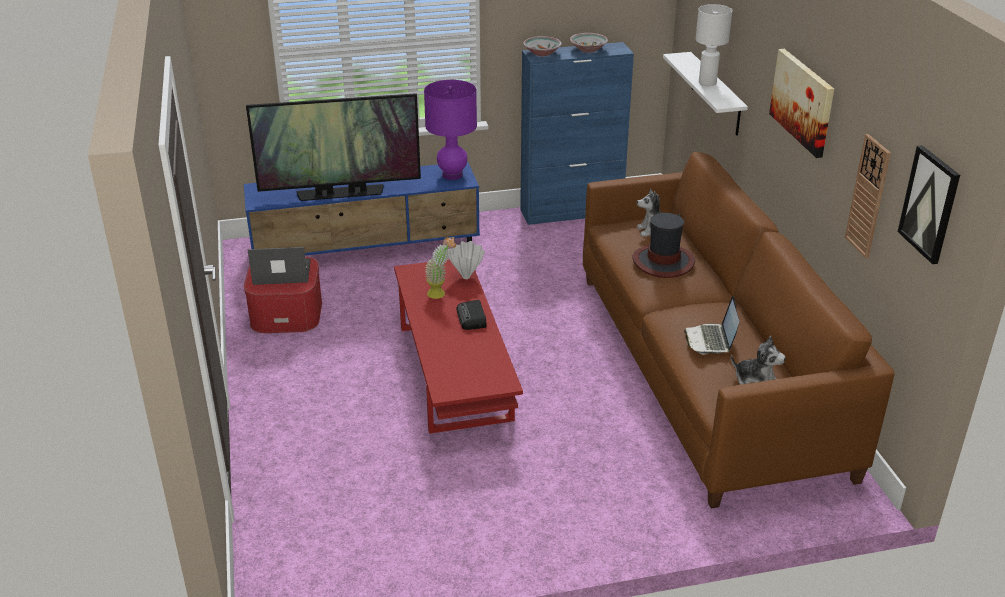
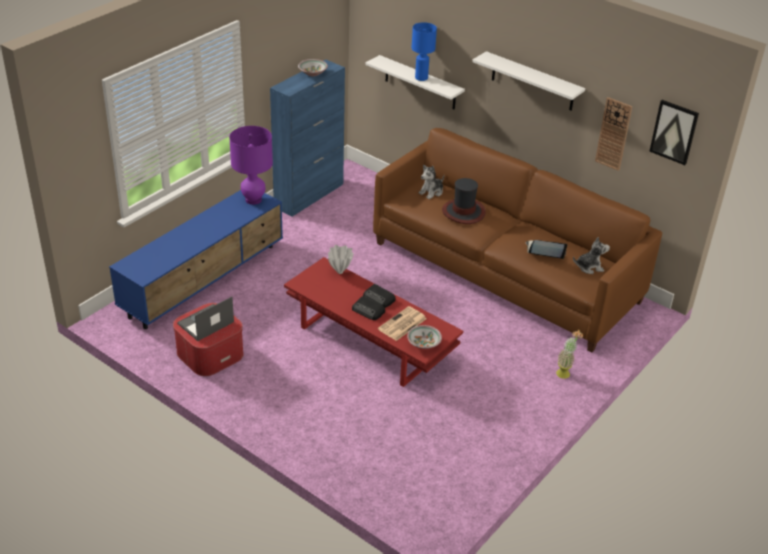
camera: 40 degrees left, 5 degrees up
television [246,93,421,201] -> none
potted plant [424,237,456,299] -> potted plant moved to [556,330,583,379]
bowl [523,36,562,56] -> bowl moved to [407,325,442,349]
laptop [684,296,739,354] -> laptop turned 135 degrees clockwise [526,240,567,259]
white table lamp [696,4,732,86] -> blue table lamp [412,22,437,81]
picture [769,49,834,158] -> white shelf [472,51,585,111]
none -> radio [352,296,385,320]
none -> newspaper [378,306,427,341]

